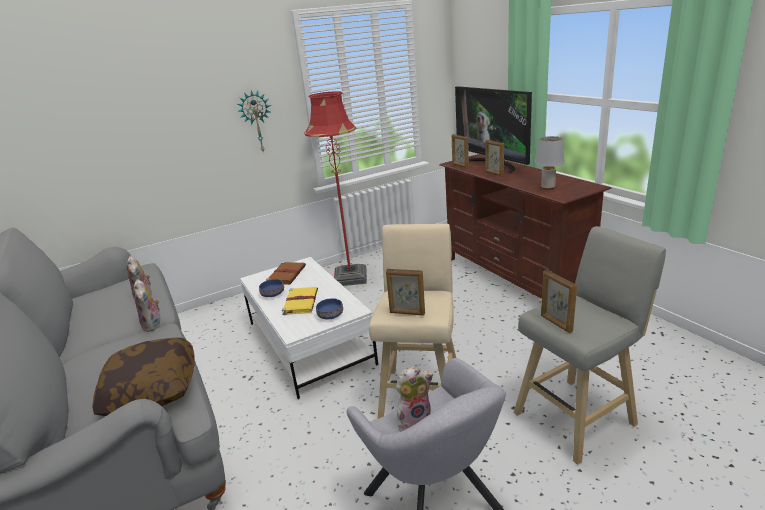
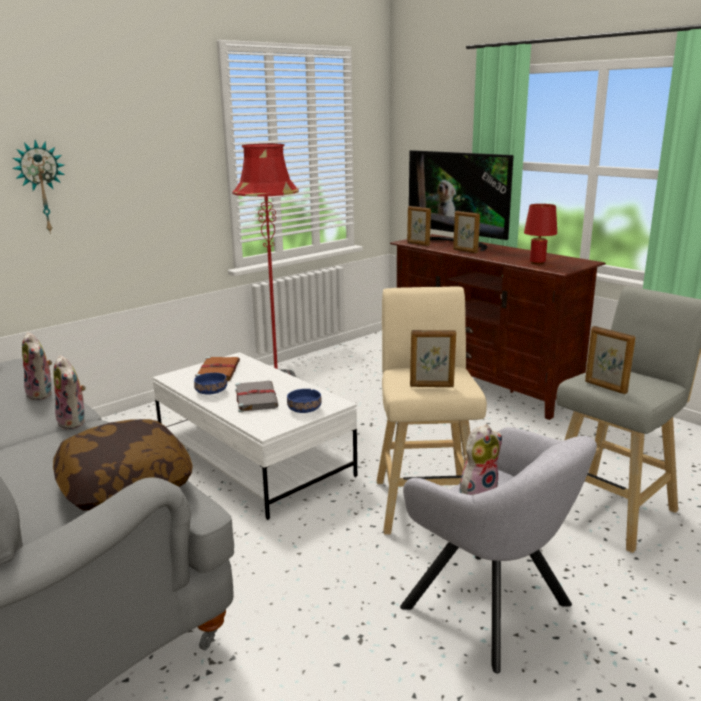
camera: 15 degrees left, 5 degrees down
wall clock [238,90,271,153] -> wall clock moved to [12,140,65,234]
yellow book [282,287,318,315] -> grey book [235,381,278,412]
grey table lamp [535,136,565,190] -> red table lamp [524,204,557,264]

